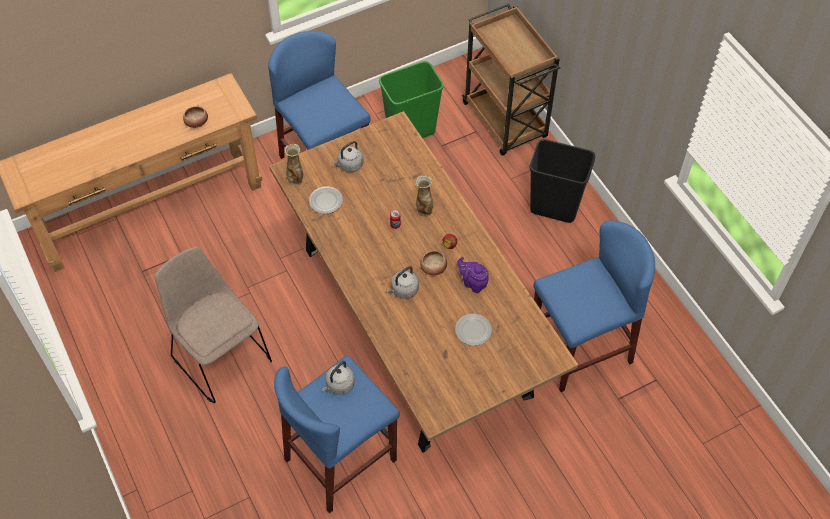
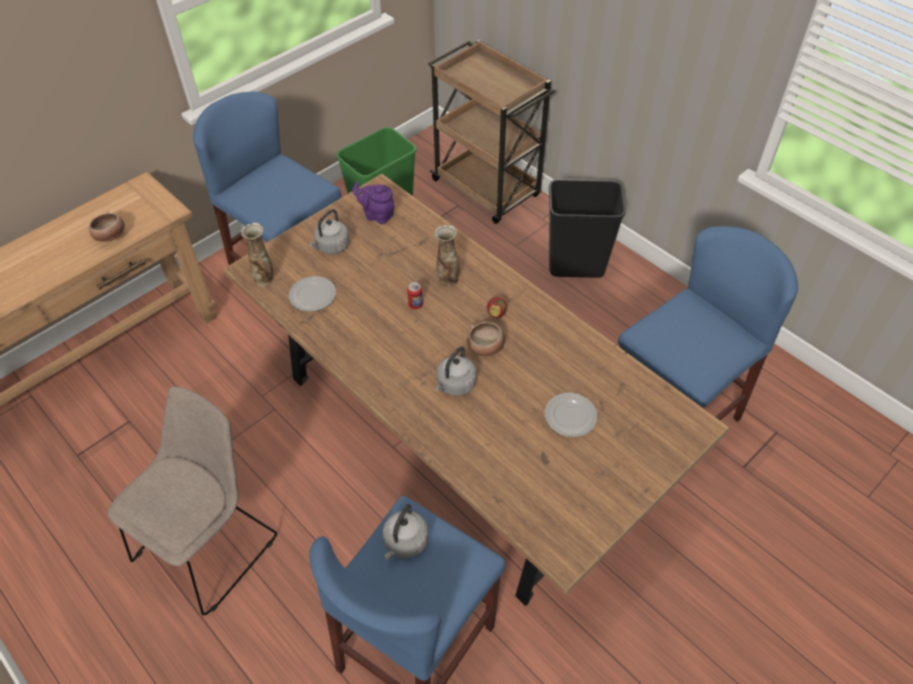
camera: 15 degrees left, 5 degrees down
beige chair [154,247,272,403] -> beige chair turned 90 degrees clockwise [108,386,277,615]
purple teapot [457,257,489,293] -> purple teapot moved to [352,182,395,224]

